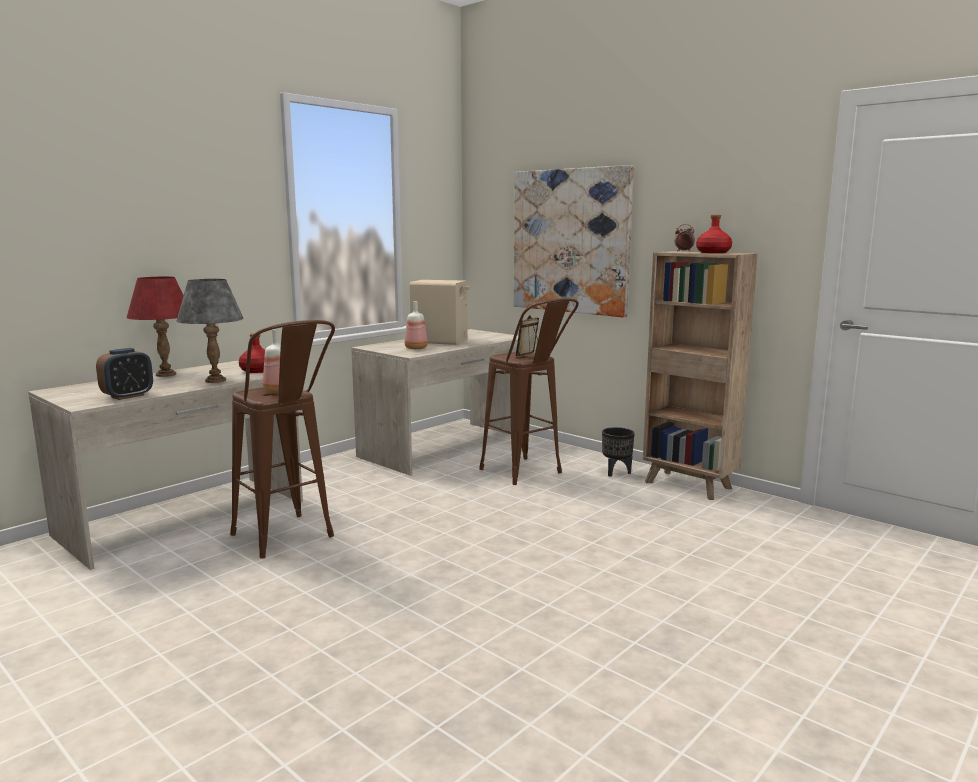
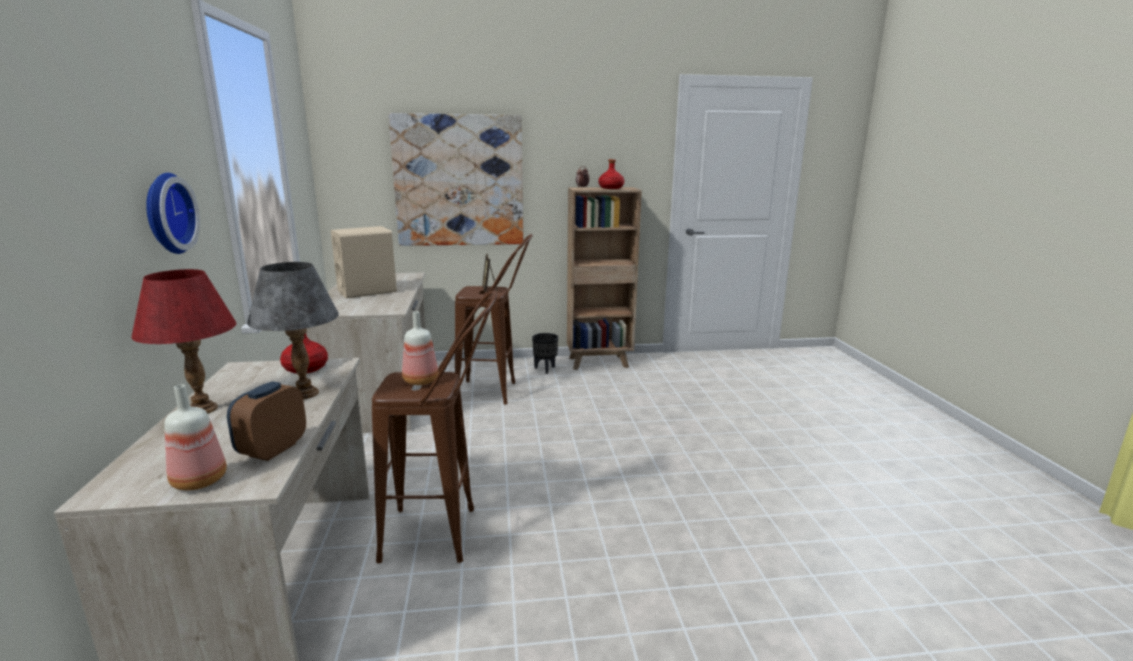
camera: 50 degrees left, 5 degrees up
alarm clock [96,348,153,400] -> alarm clock turned 150 degrees counterclockwise [227,381,306,461]
bottle [405,301,428,349] -> bottle moved to [164,384,227,491]
none -> wall clock [146,173,200,254]

